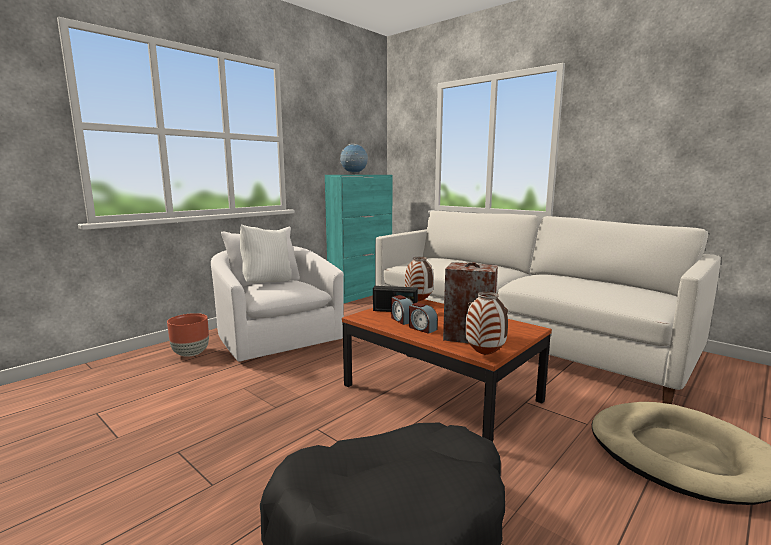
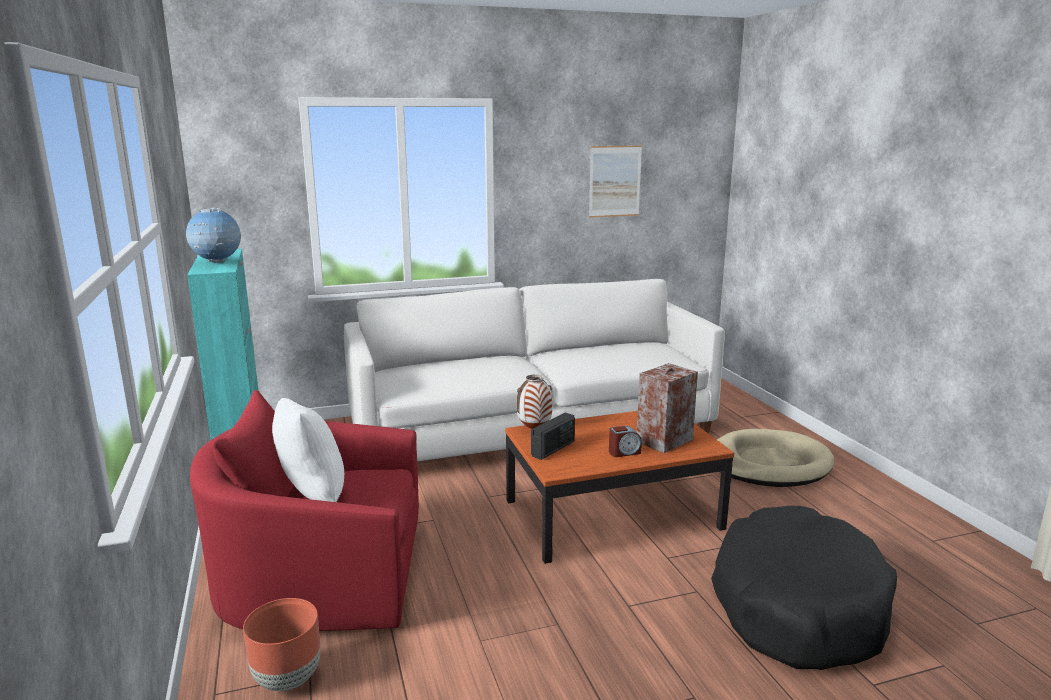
camera: 60 degrees left, 5 degrees up
white armchair [211,227,344,362] -> red armchair [190,390,419,631]
alarm clock [391,295,413,325] -> none
vase [465,292,508,355] -> none
none -> picture [589,145,642,218]

